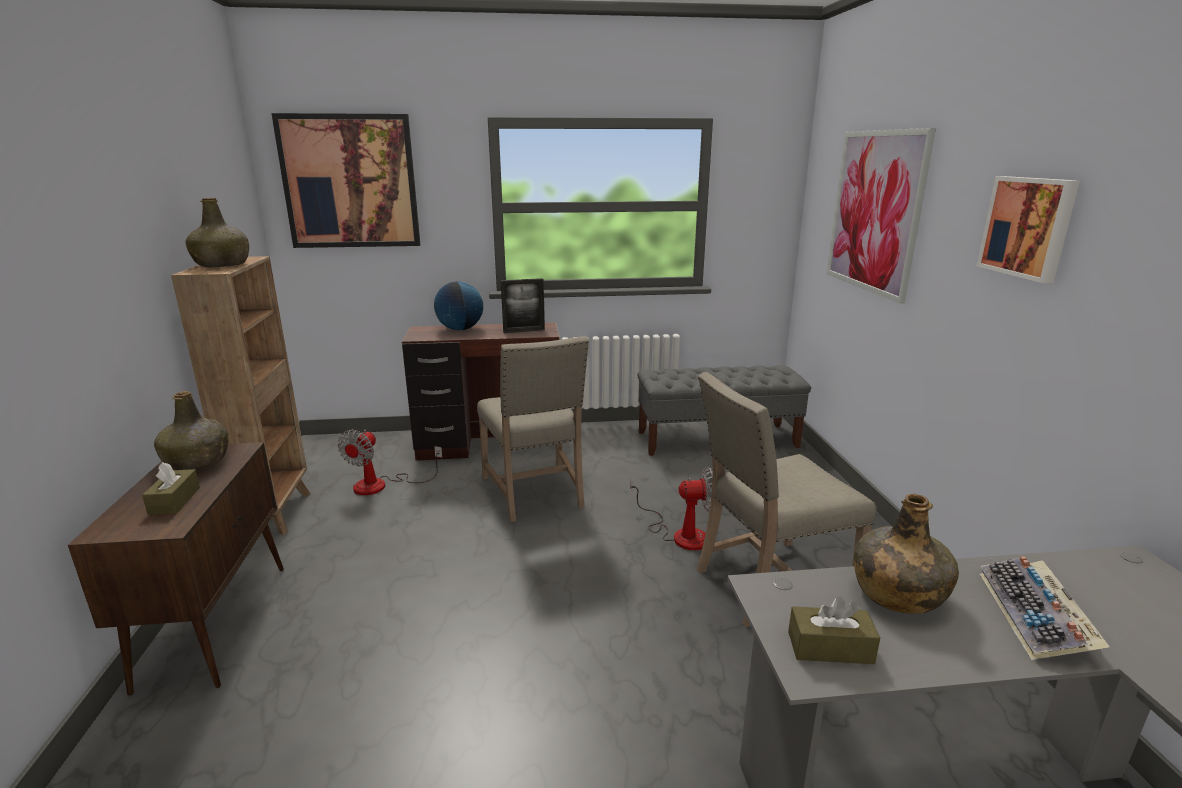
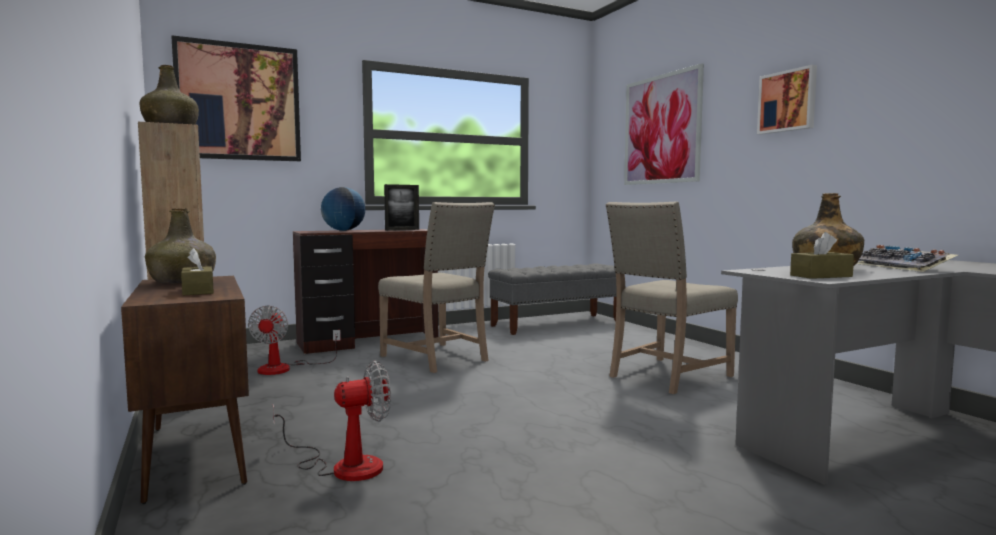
camera: 20 degrees left, 15 degrees down
fan [631,467,713,550] -> fan moved to [273,361,391,481]

